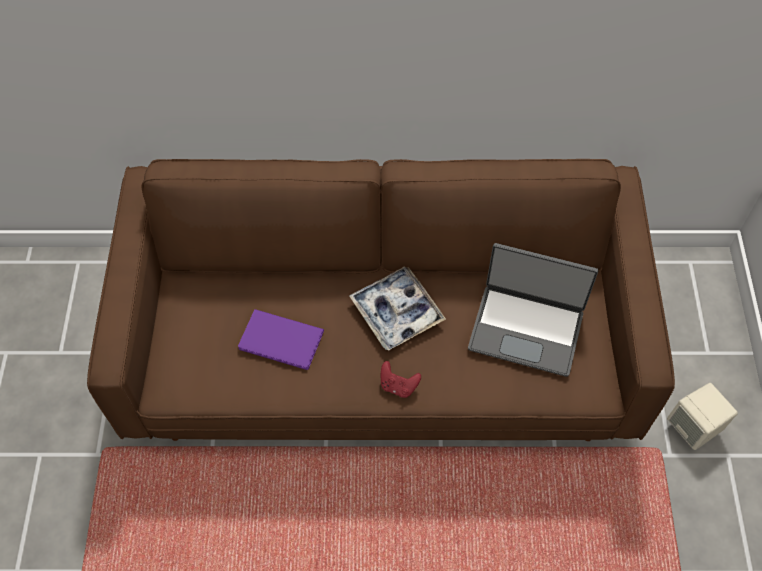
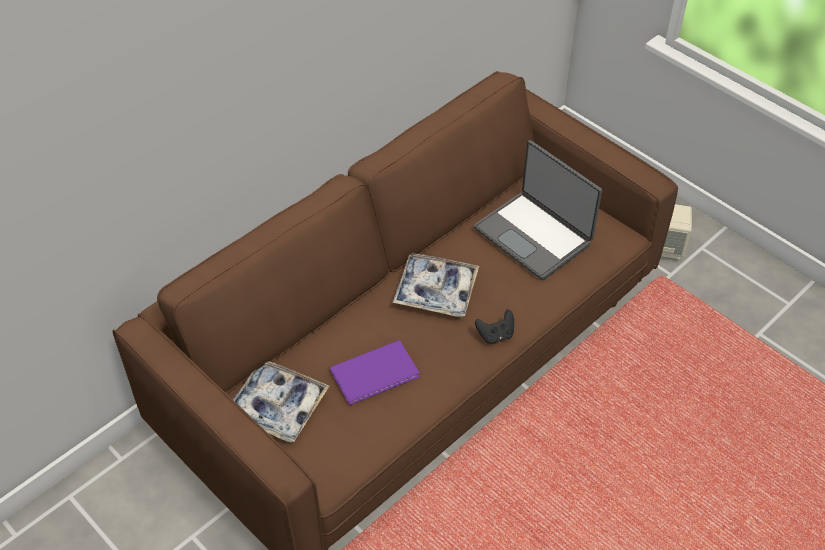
camera: 45 degrees left, 10 degrees down
red game controller [381,361,421,398] -> black game controller [475,310,514,344]
laptop [468,243,598,377] -> laptop turned 75 degrees clockwise [474,140,602,280]
none -> tray [233,361,329,442]

